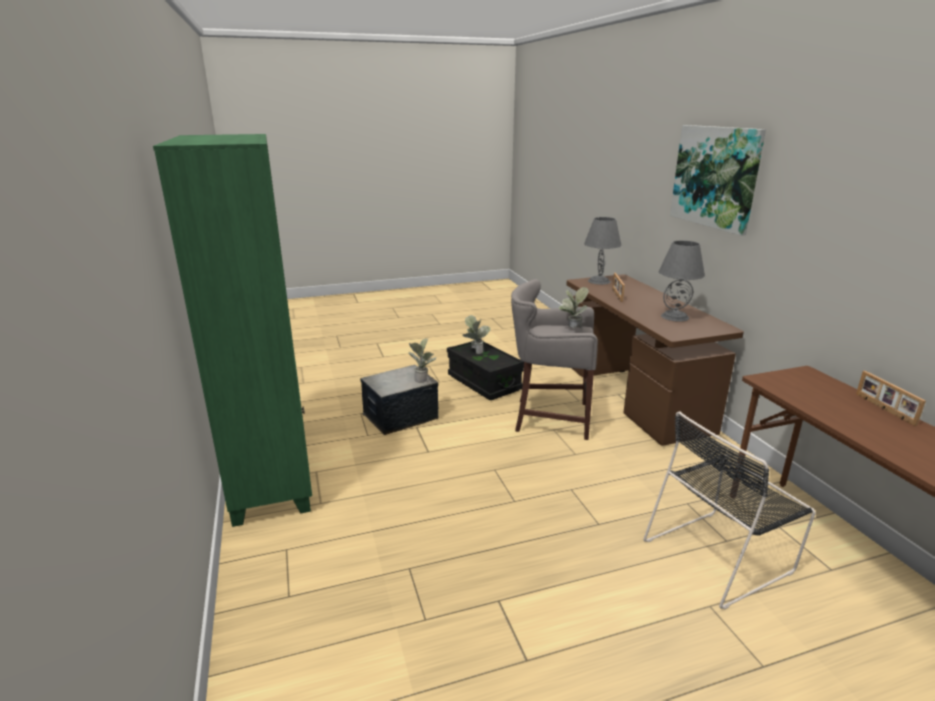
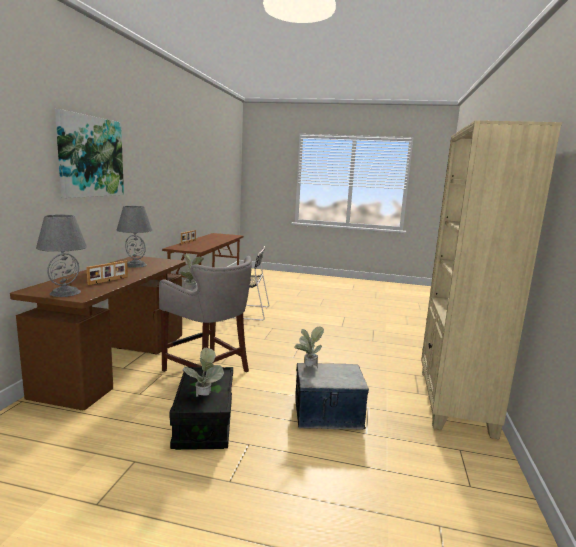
camera: 150 degrees left, 10 degrees down
green bookcase [153,134,312,527] -> beige bookcase [421,120,562,439]

